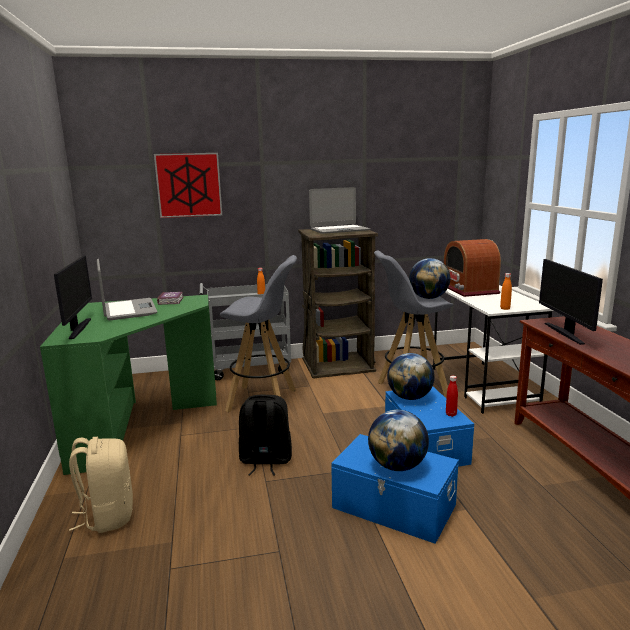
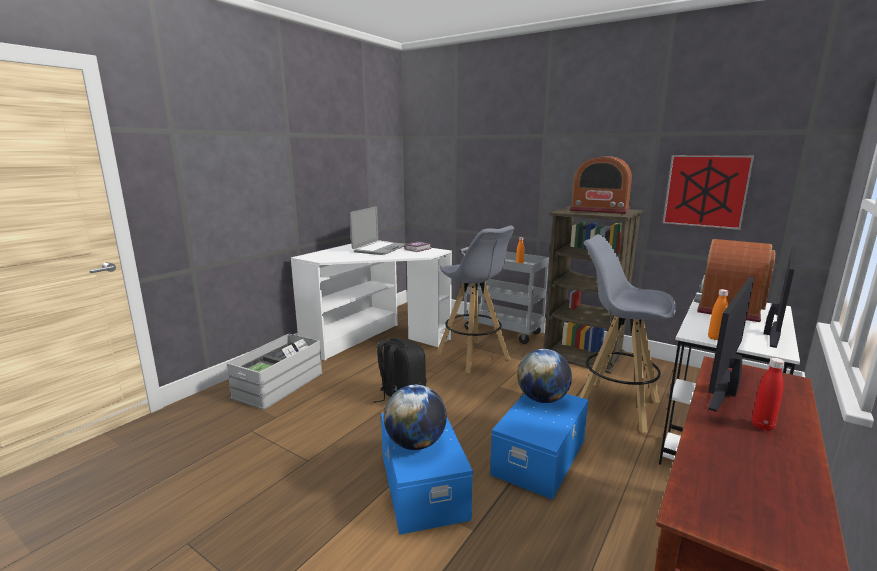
camera: 45 degrees right, 0 degrees up
green desk [40,295,217,475] -> white desk [291,240,452,361]
monitor [54,256,92,339] -> monitor moved to [763,247,796,348]
beige backpack [69,437,133,533] -> grey storage box [226,334,323,409]
picture [154,153,222,218] -> picture moved to [662,155,754,230]
laptop [309,187,371,234] -> radio [570,156,632,214]
globe [409,258,450,299] -> none
red bottle [446,376,458,417] -> red bottle moved to [752,358,785,431]

